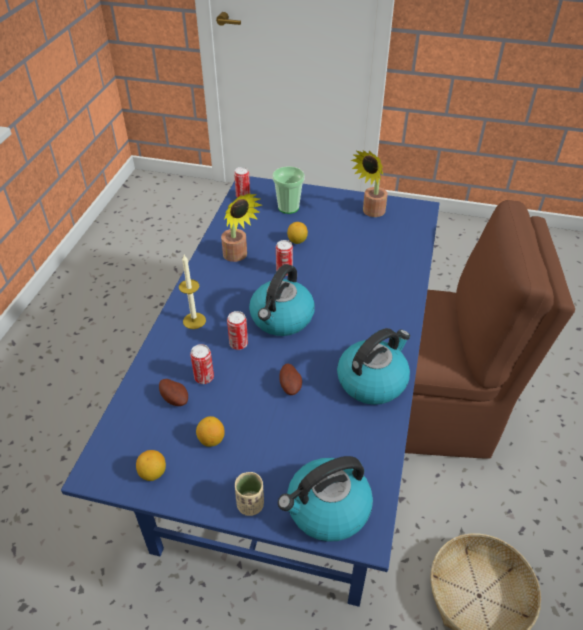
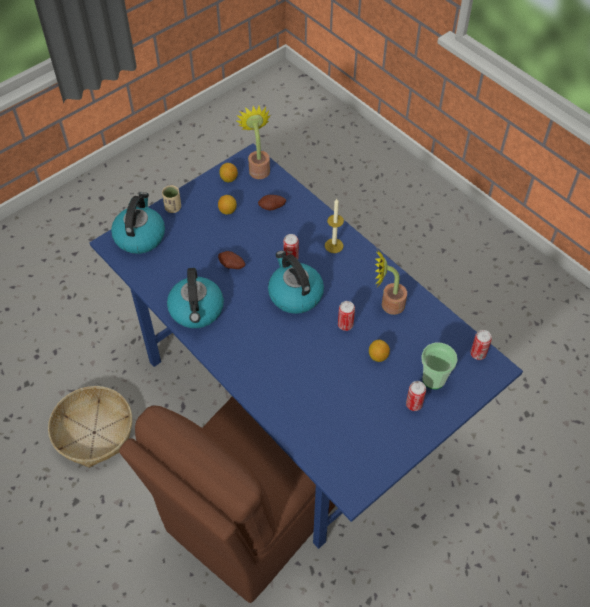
camera: 125 degrees right, 10 degrees up
can [190,344,214,384] -> can moved to [406,381,426,411]
potted plant [350,150,388,217] -> potted plant moved to [235,106,271,179]

